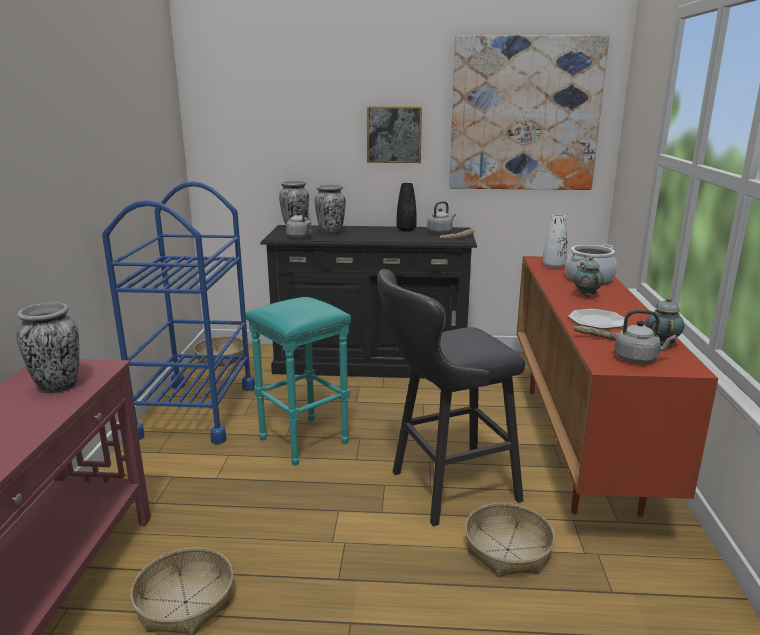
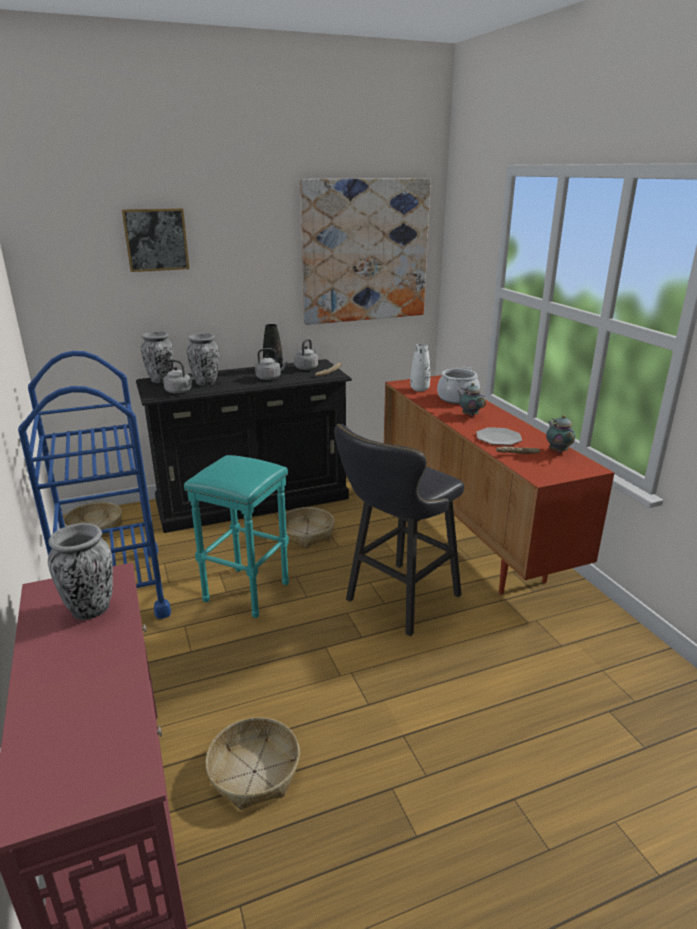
camera: 25 degrees left, 5 degrees up
picture [367,106,422,163] -> picture moved to [122,208,189,272]
basket [465,503,555,577] -> basket moved to [286,507,335,548]
grey kettle [614,310,676,363] -> grey kettle moved to [255,348,288,380]

